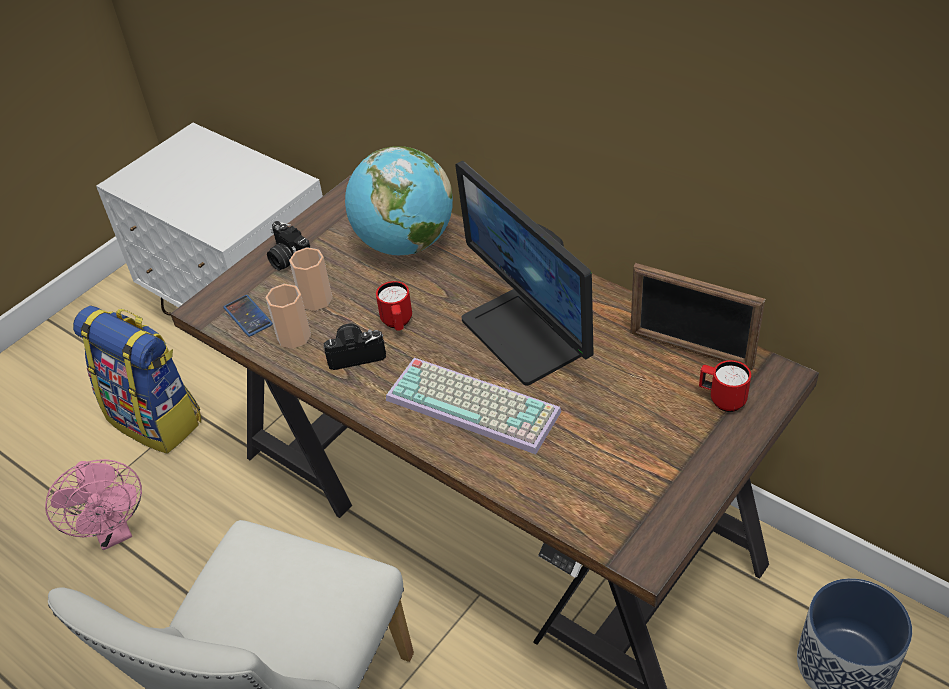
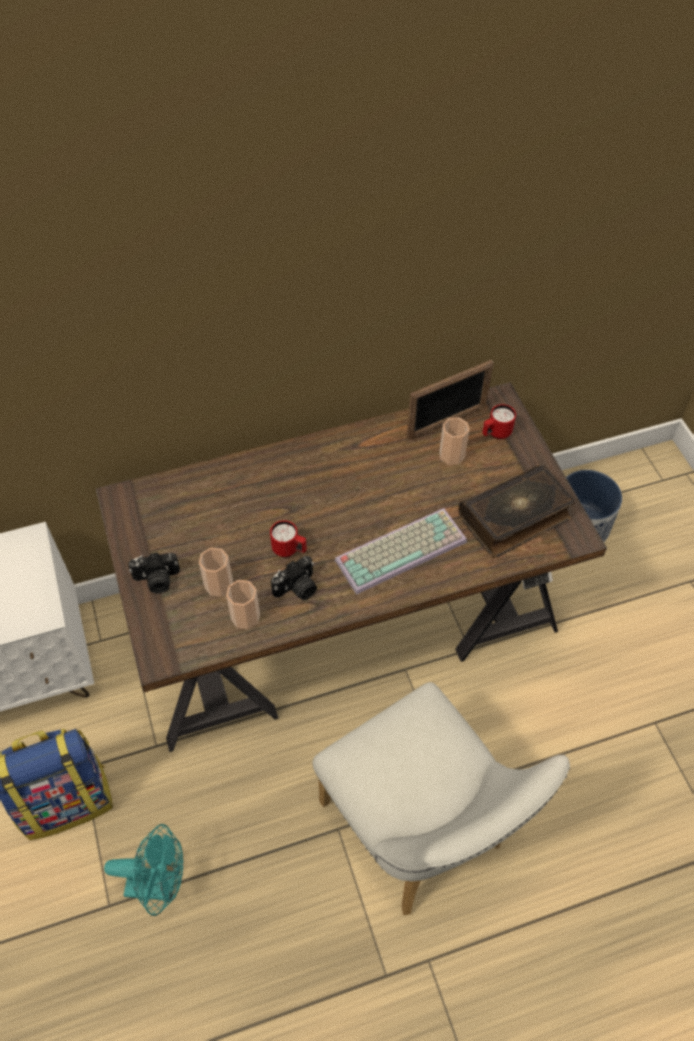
camera: 60 degrees left, 10 degrees up
pink fan [45,459,142,550] -> turquoise fan [104,824,183,916]
phone [223,295,273,337] -> none
camera [323,324,386,370] -> camera turned 150 degrees counterclockwise [271,556,317,600]
globe [345,146,453,255] -> none
monitor [455,161,594,385] -> none
none -> cup [439,418,469,465]
none -> book [458,464,576,558]

